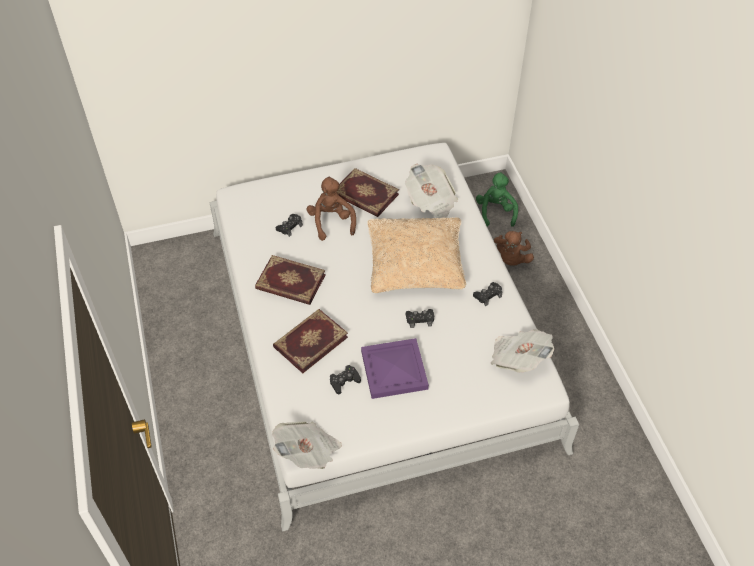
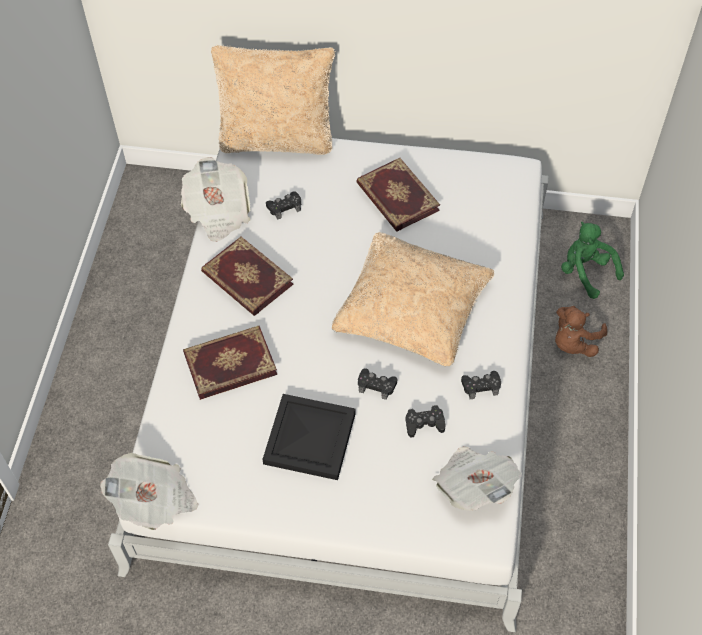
camera: 25 degrees right, 5 degrees up
brown plush toy [307,176,356,241] -> none
black game controller [330,365,361,394] -> black game controller moved to [405,405,446,438]
purple tray [361,338,429,399] -> black tray [262,394,356,480]
newspaper [405,164,458,218] -> newspaper moved to [181,157,250,242]
green plush toy [476,172,518,227] -> green plush toy turned 60 degrees counterclockwise [561,222,624,299]
none -> beige pillow [211,45,336,155]

